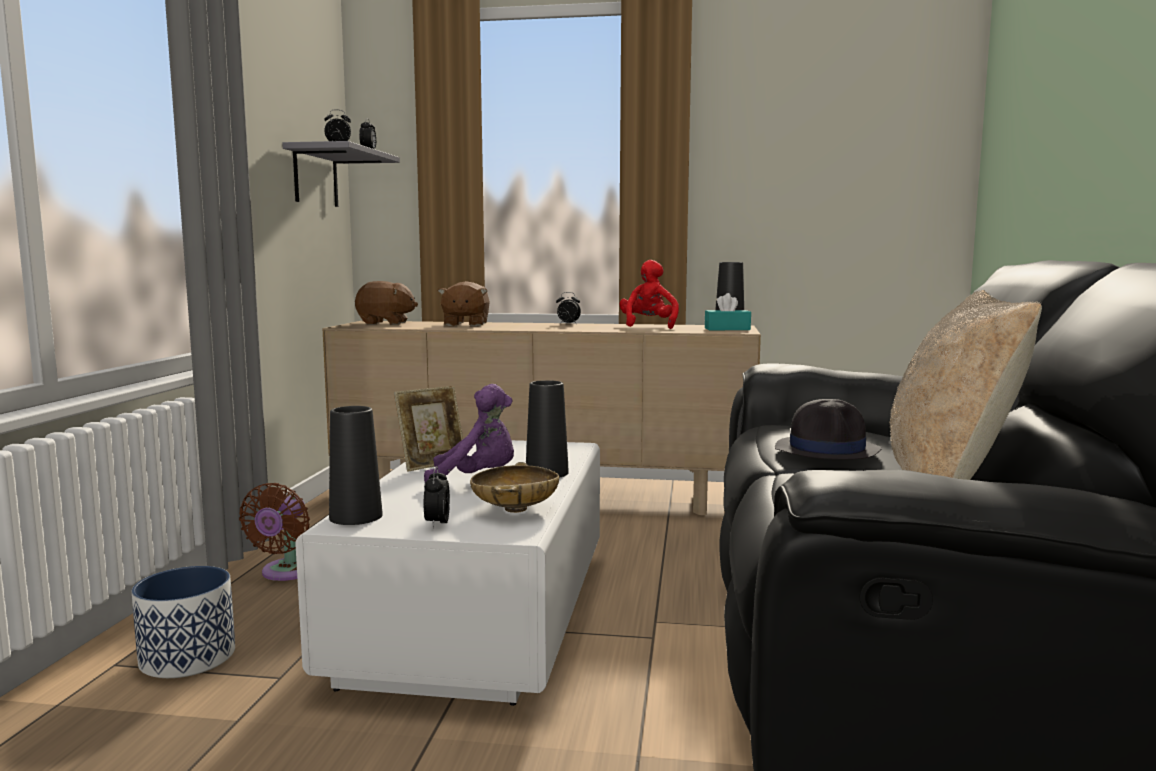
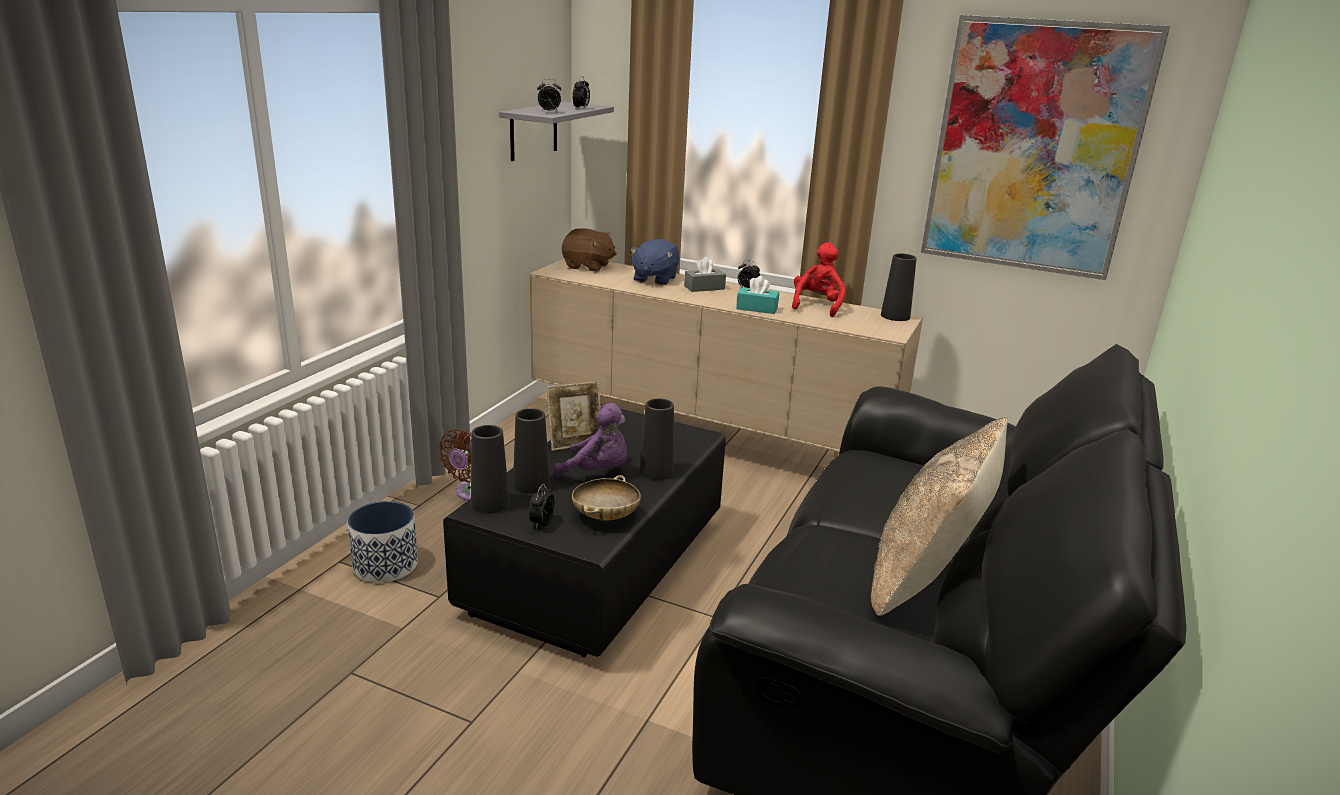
camera: 15 degrees right, 15 degrees up
white coffee table [295,440,600,706] -> black coffee table [443,404,726,658]
brown plush toy [438,281,490,326] -> blue plush toy [630,239,679,285]
turquoise tissue box [705,293,751,330] -> turquoise tissue box moved to [736,276,779,314]
black hat [775,399,882,460] -> none
none -> black vase [513,408,550,493]
none -> grey tissue box [684,257,726,292]
none -> picture [921,15,1170,280]

